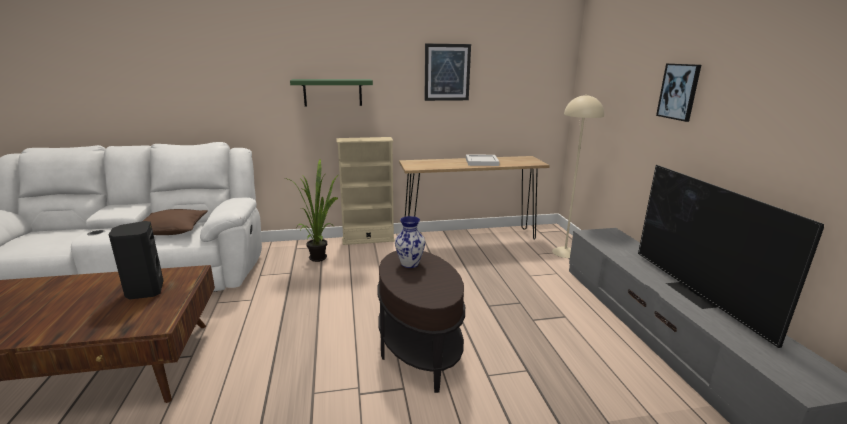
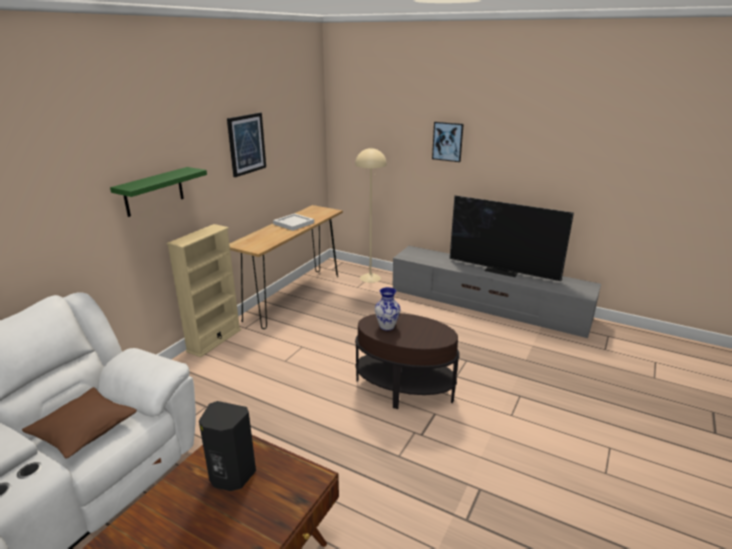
camera: 50 degrees left, 5 degrees up
potted plant [285,159,338,262] -> none

